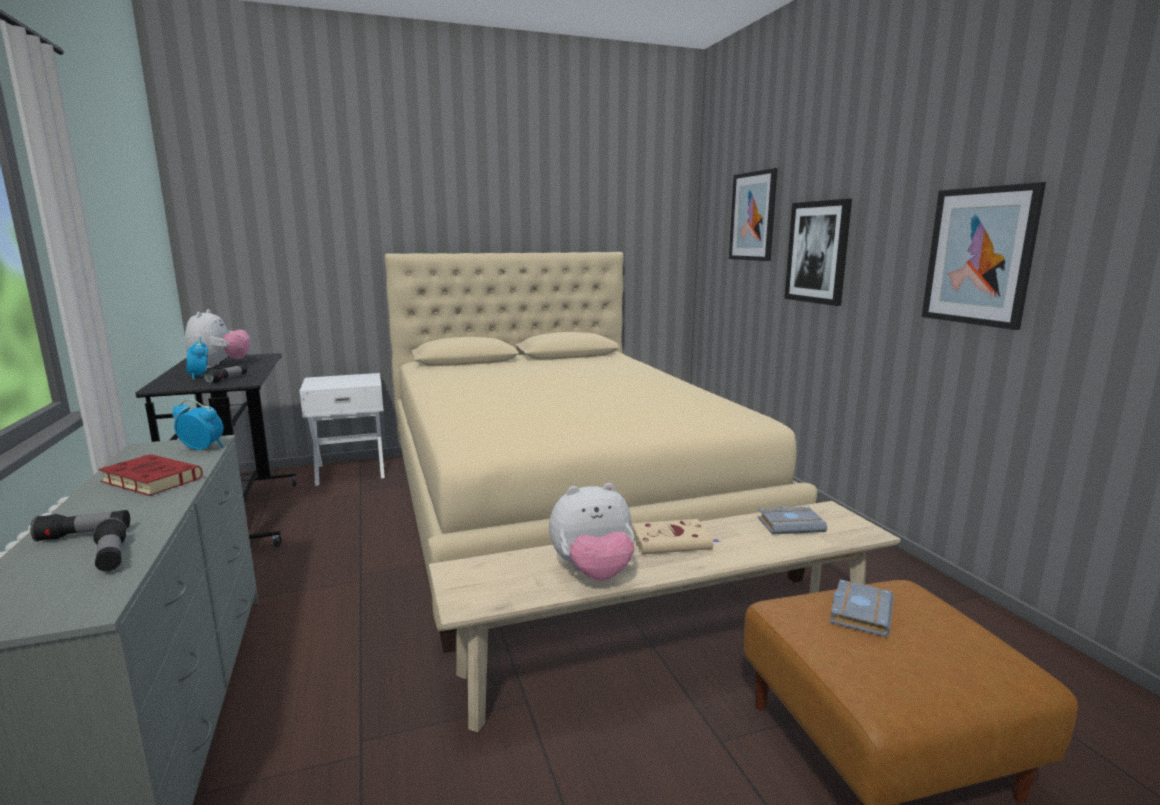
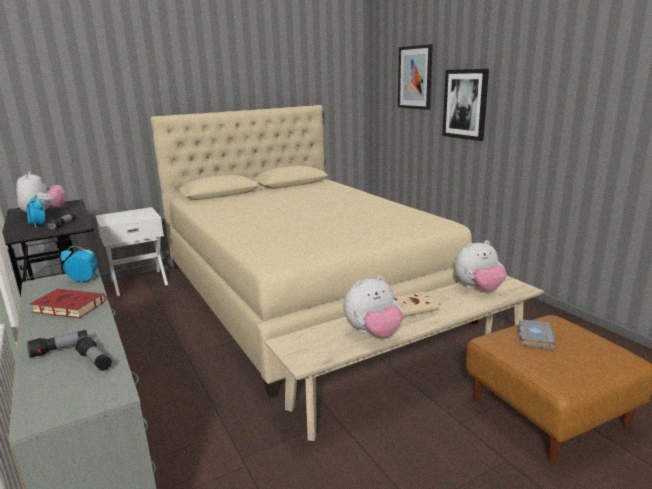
camera: 10 degrees left, 5 degrees up
grey book [758,507,827,535] -> plush toy [454,240,507,291]
picture [922,182,1046,330] -> none

